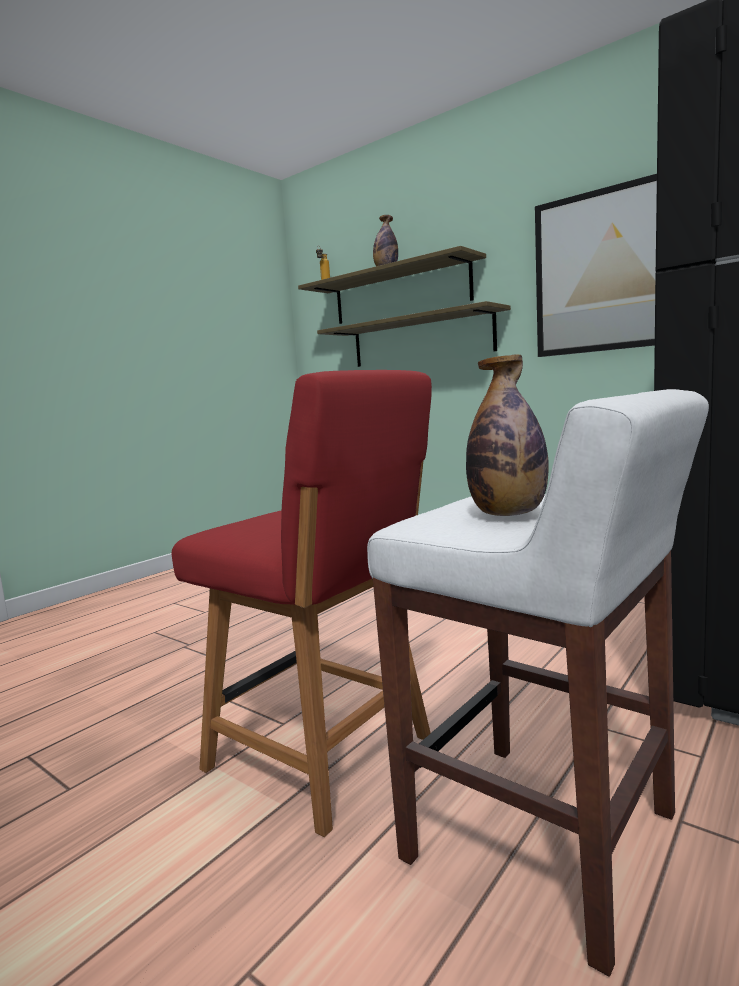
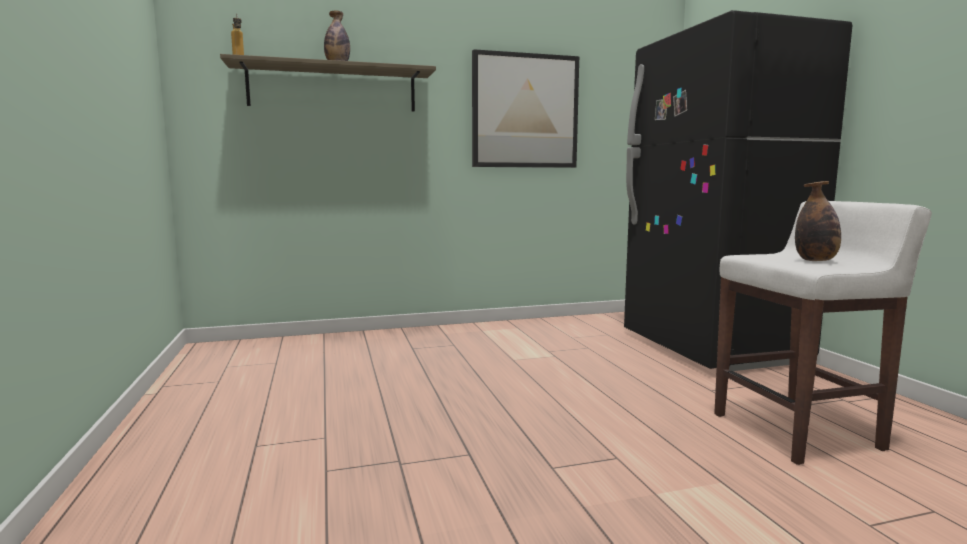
camera: 55 degrees left, 0 degrees up
red chair [172,370,432,837] -> none
shelf [317,301,511,367] -> none

